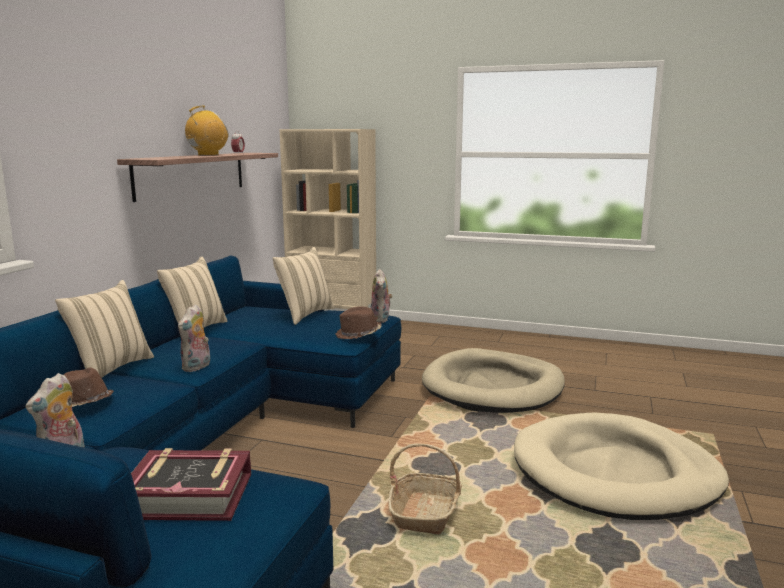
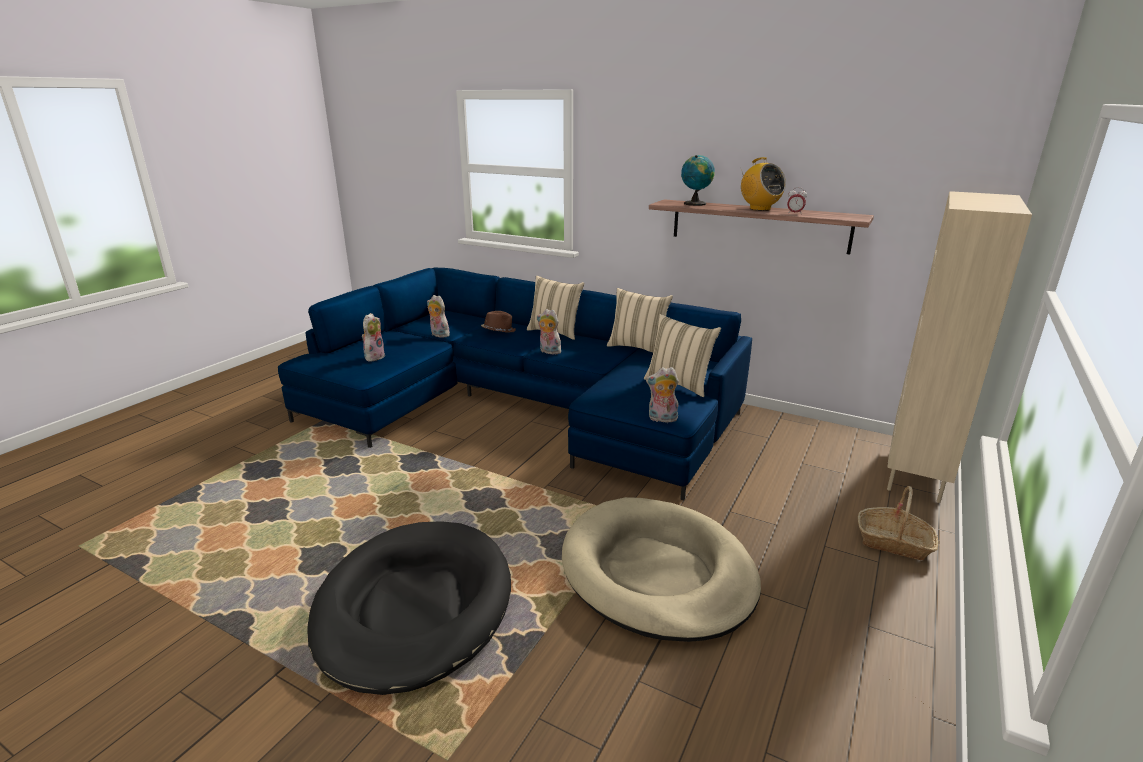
camera: 100 degrees right, 10 degrees up
book [131,448,251,521] -> plush toy [362,313,386,362]
brown hat [335,306,382,339] -> none
basket [388,443,462,535] -> basket moved to [858,486,939,560]
beige dog bed [514,413,729,520] -> black dog bed [307,521,511,695]
none -> globe [681,155,715,206]

